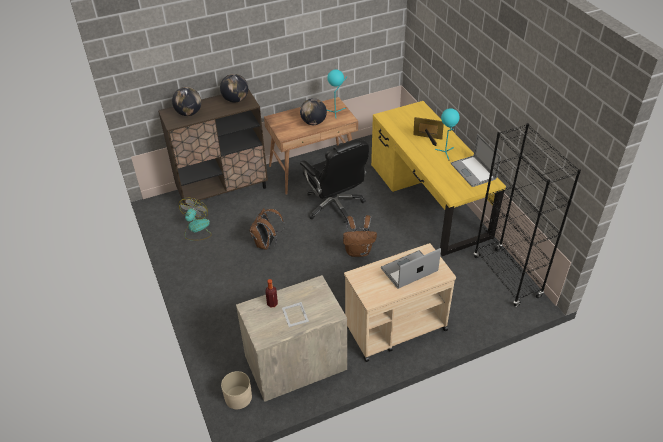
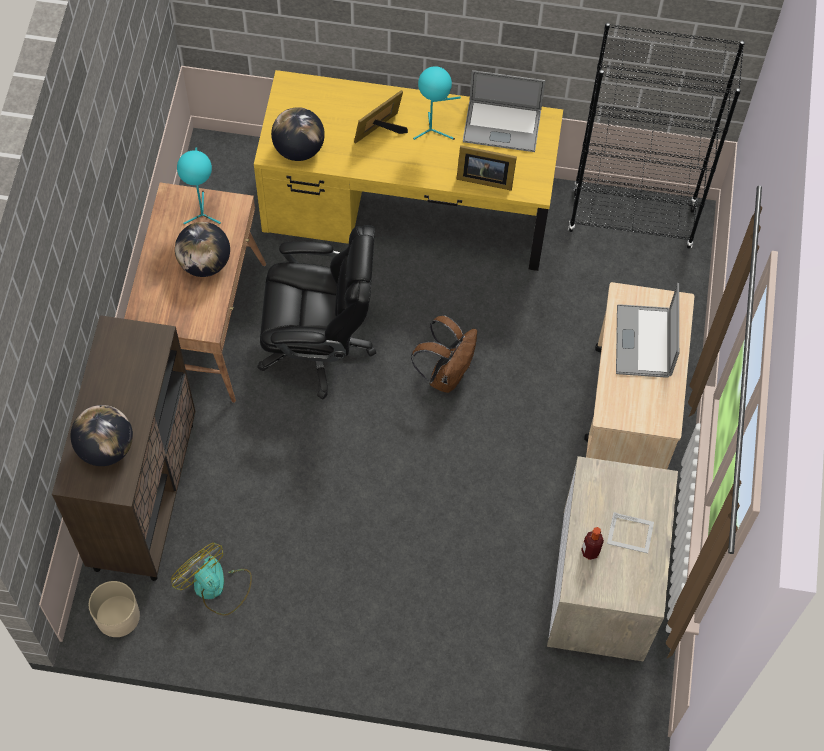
camera: 60 degrees left, 20 degrees up
globe [220,74,248,103] -> globe moved to [271,107,325,161]
beige planter [221,371,252,409] -> beige planter moved to [89,581,140,637]
brown backpack [250,208,285,250] -> none
none -> picture frame [456,145,517,191]

